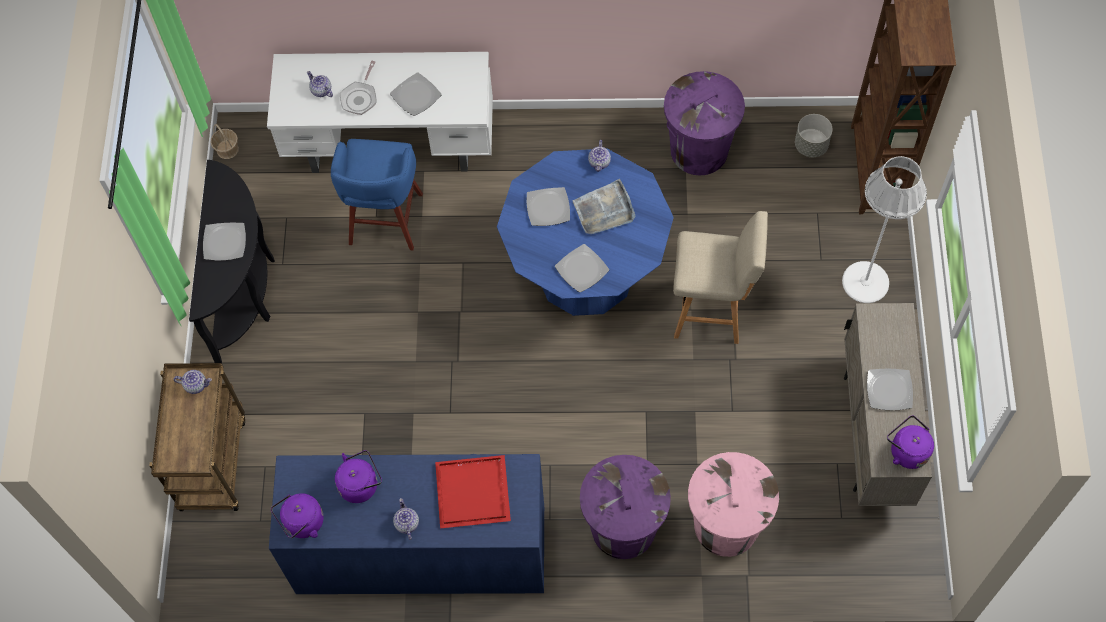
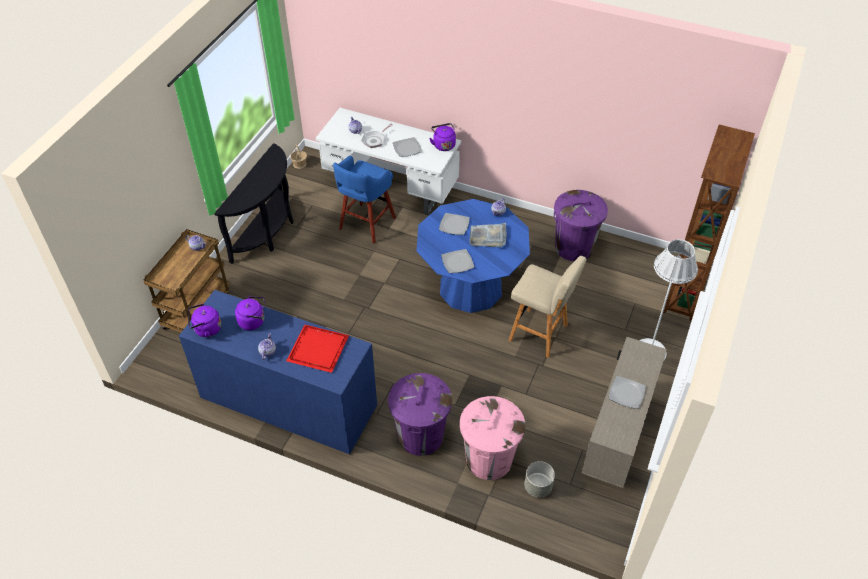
camera: 20 degrees right, 15 degrees down
plate [203,223,246,261] -> none
grey planter [795,114,833,157] -> grey planter moved to [525,461,555,498]
purple kettle [887,415,934,469] -> purple kettle moved to [429,123,456,151]

